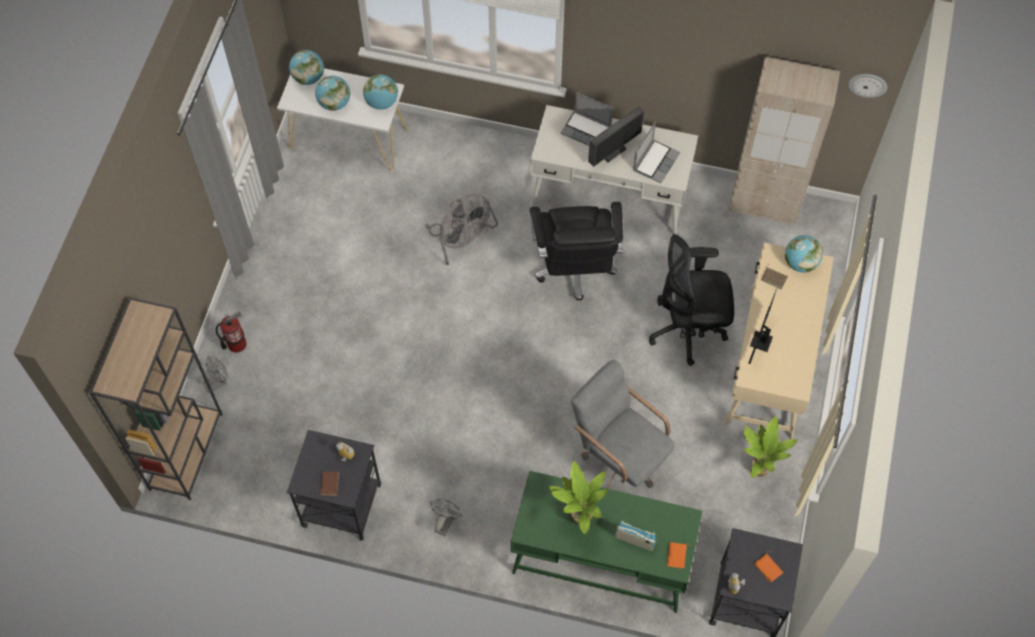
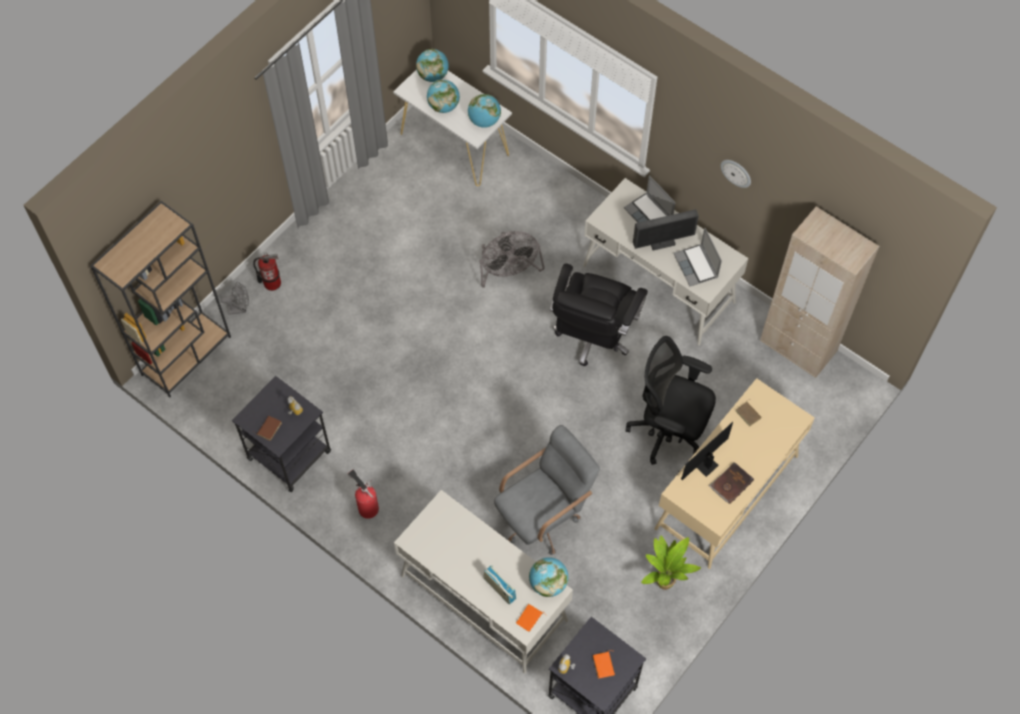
camera: 25 degrees right, 0 degrees up
grey fan [430,499,462,536] -> fire extinguisher [348,470,379,519]
green desk [511,471,702,613] -> white desk [394,490,573,674]
potted plant [549,461,608,534] -> none
grey office chair [571,360,675,489] -> grey office chair turned 75 degrees clockwise [494,425,600,555]
laptop [633,122,680,183] -> laptop turned 105 degrees clockwise [674,228,722,286]
globe [785,235,823,273] -> globe moved to [529,557,568,597]
wall clock [848,74,887,98] -> wall clock moved to [720,160,751,188]
none -> brown book [709,462,754,504]

